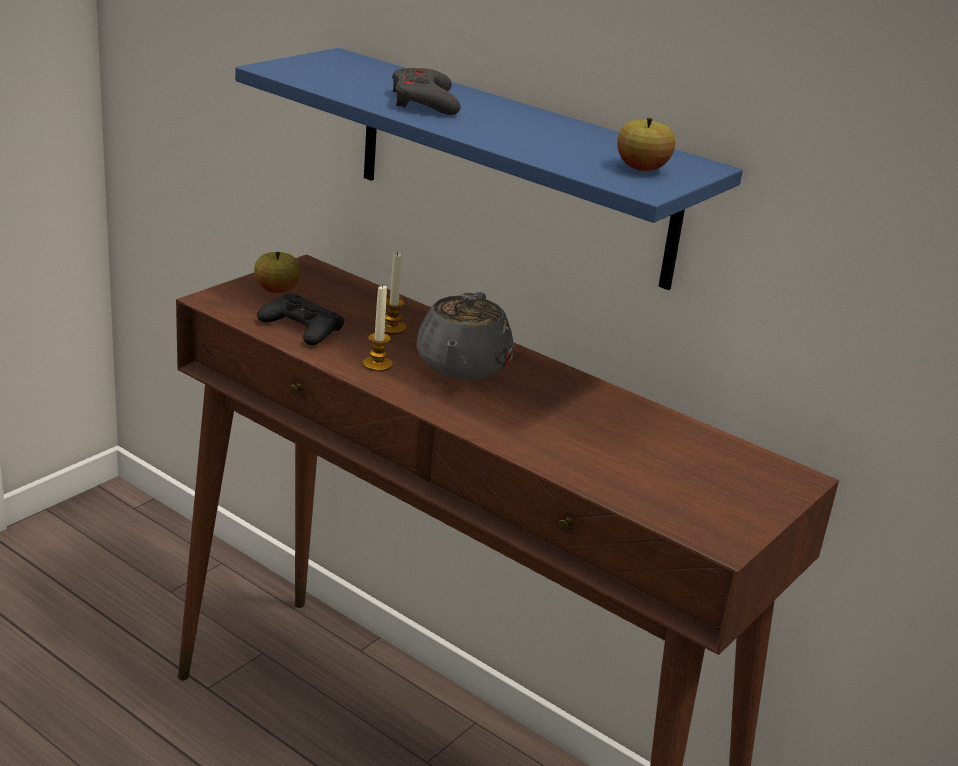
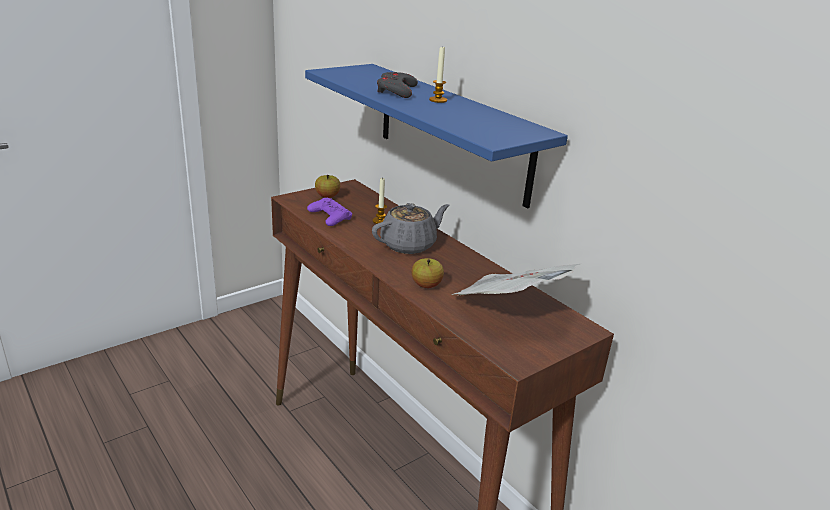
camera: 15 degrees right, 0 degrees up
black game controller [257,294,344,345] -> purple game controller [307,198,352,226]
candle [363,284,393,372] -> candle moved to [429,45,447,103]
grey teapot [417,292,513,380] -> grey teapot turned 150 degrees counterclockwise [372,203,450,254]
apple [617,118,675,171] -> apple moved to [412,258,444,288]
none -> newspaper [451,264,580,295]

